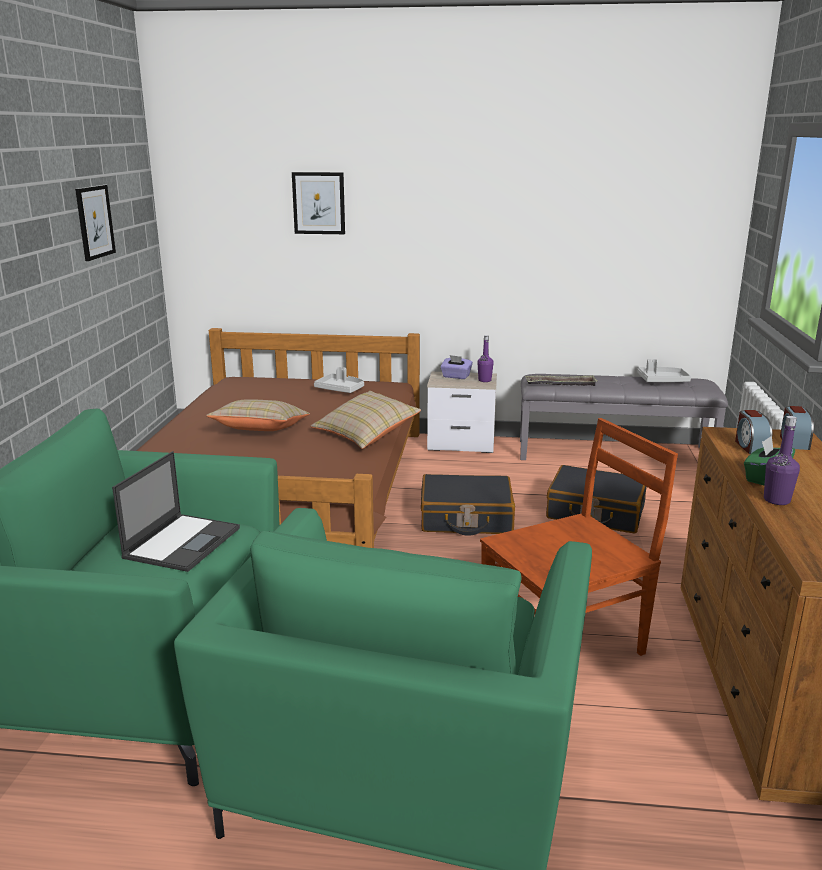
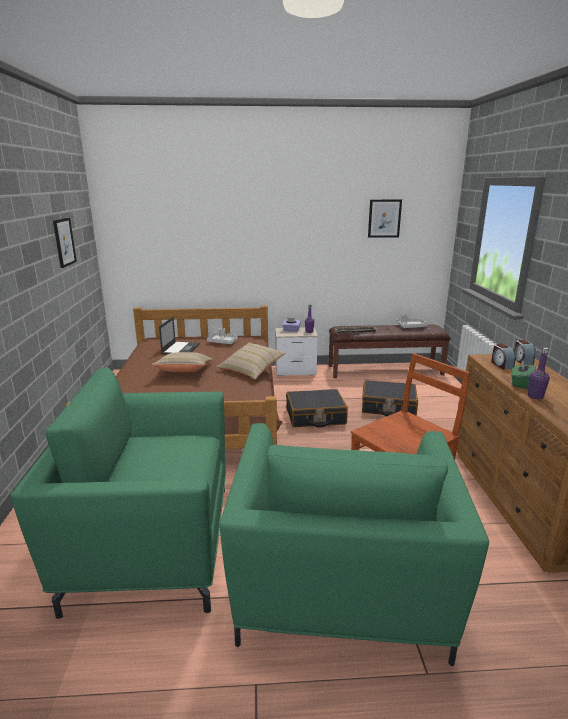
camera: 10 degrees left, 0 degrees up
laptop [112,451,240,572] -> laptop moved to [159,317,200,354]
picture [292,172,345,234] -> picture moved to [368,199,402,238]
grey bench [520,374,728,460] -> brown bench [329,324,451,378]

